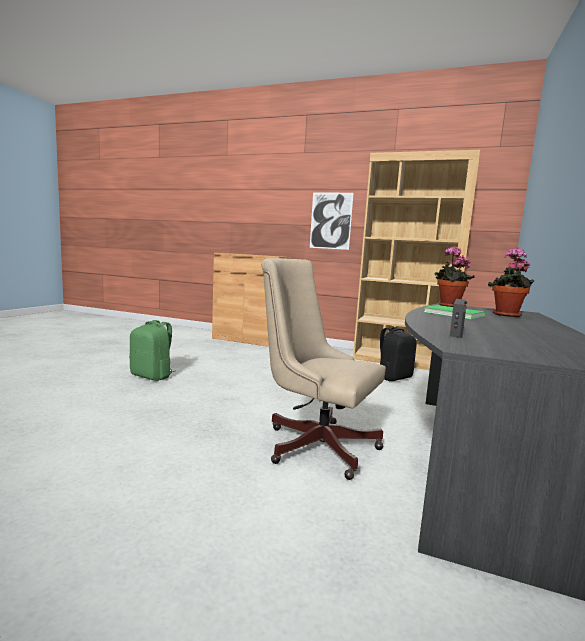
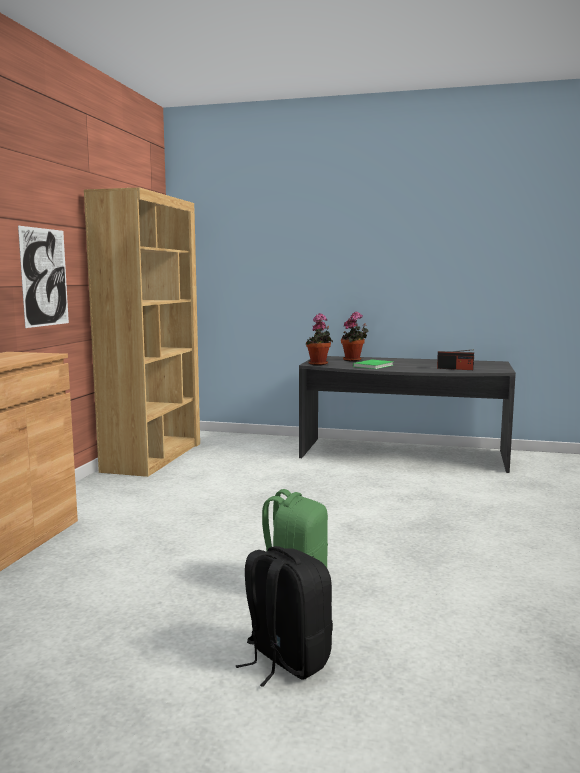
camera: 95 degrees left, 0 degrees up
beige office chair [261,258,386,480] -> none
black backpack [380,327,417,381] -> black backpack moved to [235,546,333,687]

